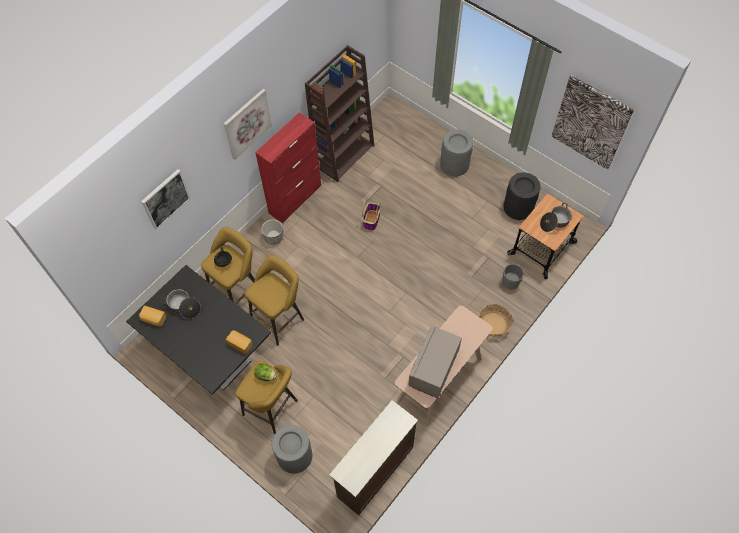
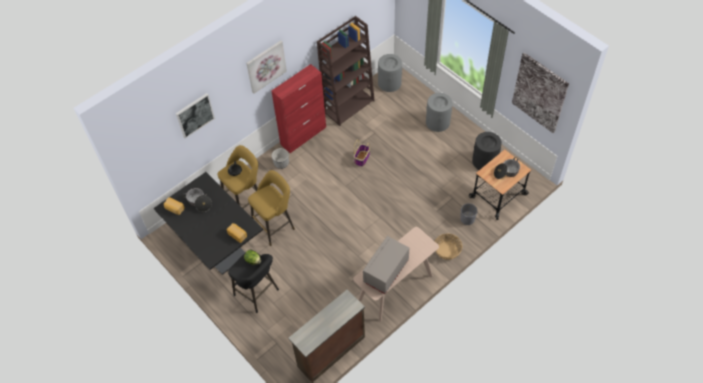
camera: 10 degrees right, 5 degrees down
yellow stool [236,360,298,434] -> black stool [228,249,279,313]
grey trash can [272,425,312,474] -> grey trash can moved to [378,54,402,92]

